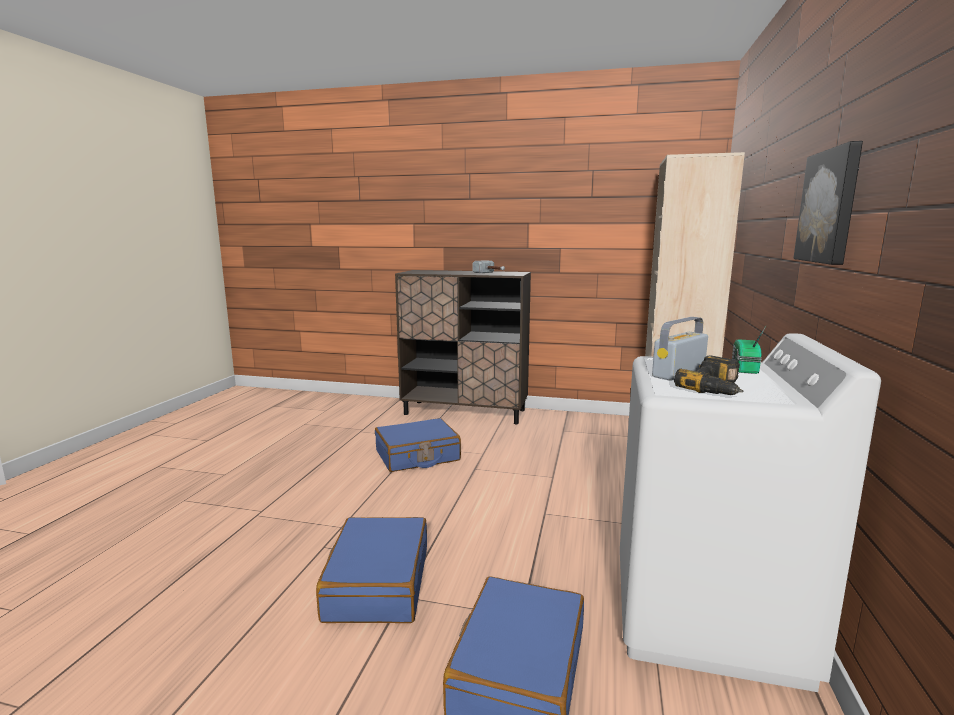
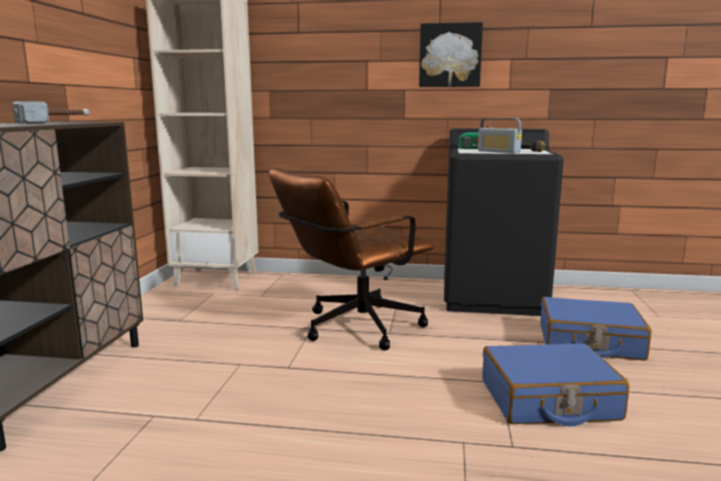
camera: 95 degrees left, 0 degrees up
blue suitcase [375,418,461,472] -> none
white washing machine [620,333,881,692] -> black washing machine [444,128,564,316]
none -> brown office chair [269,169,435,350]

